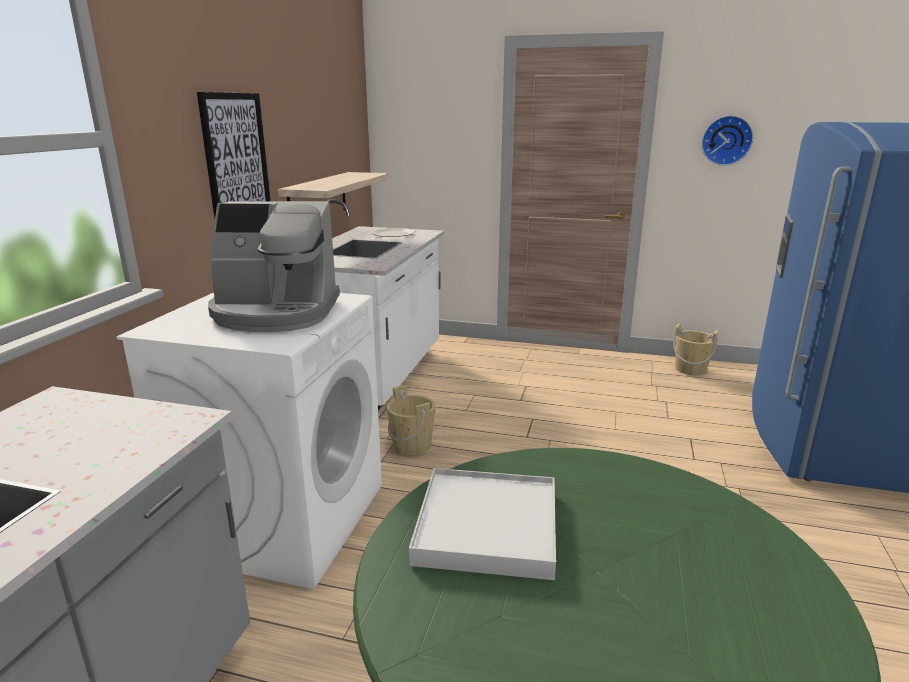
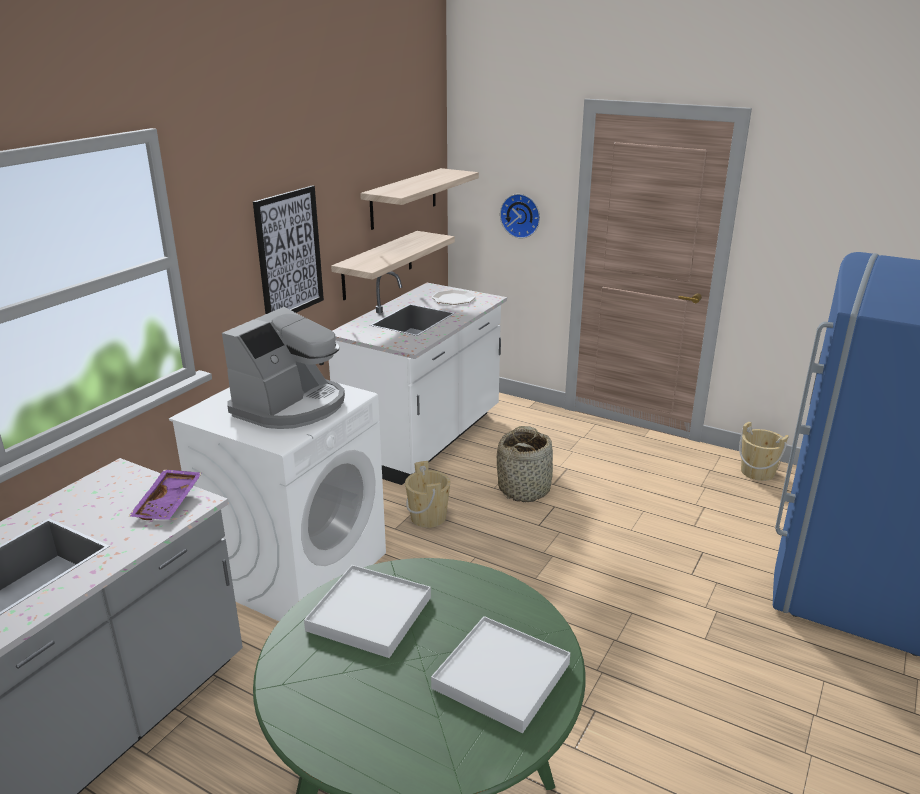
camera: 15 degrees right, 5 degrees up
coffee machine [208,201,340,332] -> coffee machine turned 75 degrees counterclockwise [222,307,345,429]
wall clock [702,115,753,166] -> wall clock moved to [500,194,540,238]
none -> purple tray [129,470,202,520]
none -> shelf [360,168,479,230]
none -> white tray [431,616,570,733]
none -> basket [497,426,553,502]

